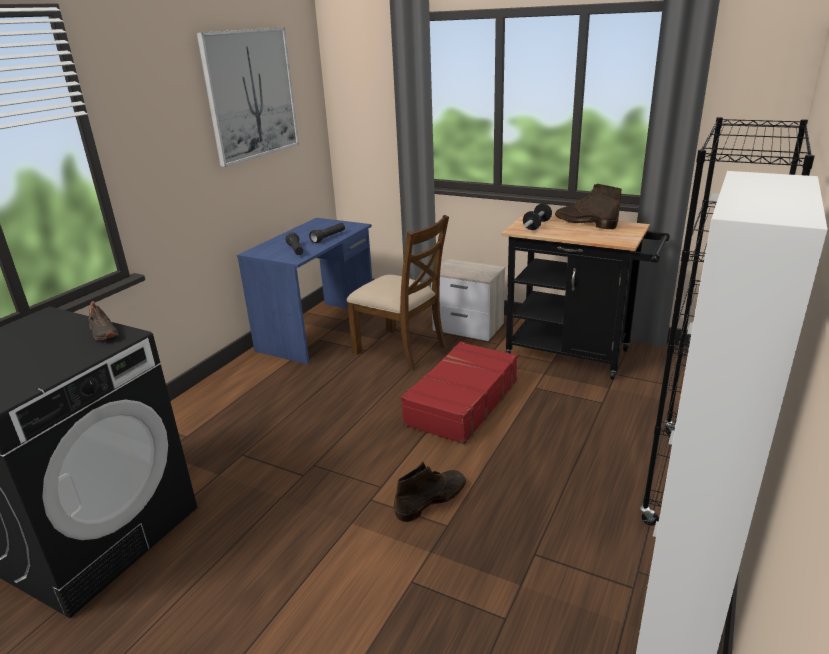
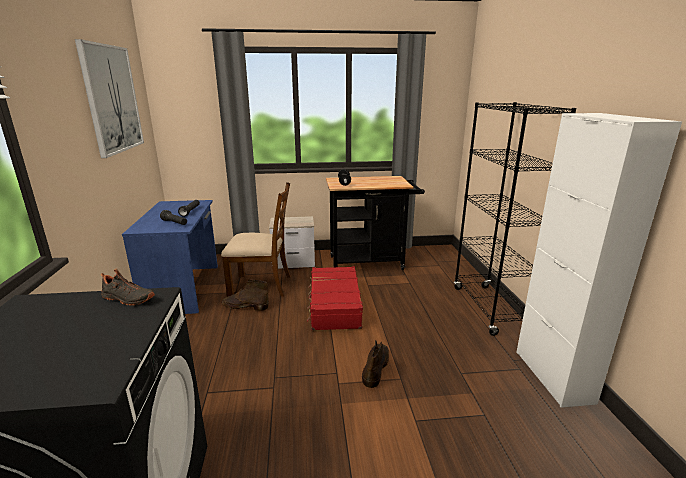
camera: 35 degrees left, 5 degrees down
brown boot [555,184,622,230] -> brown boot moved to [222,279,269,311]

